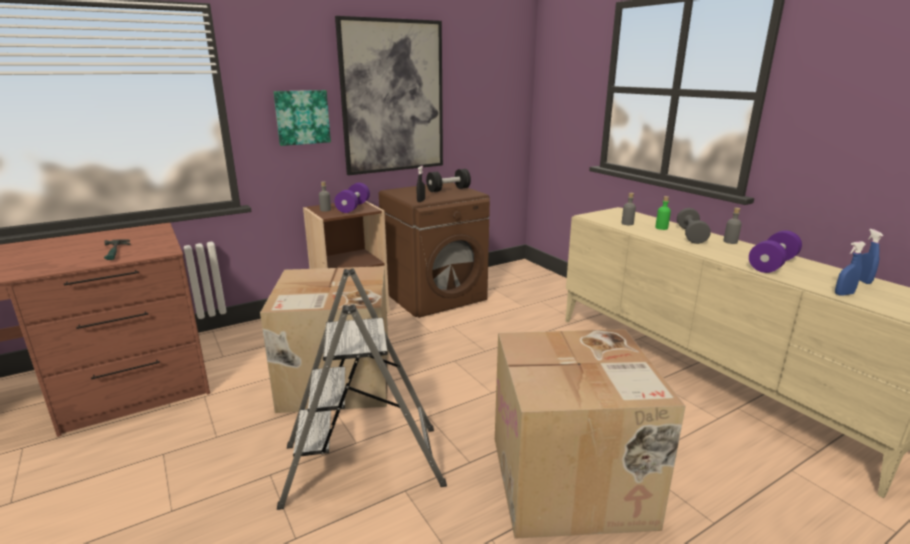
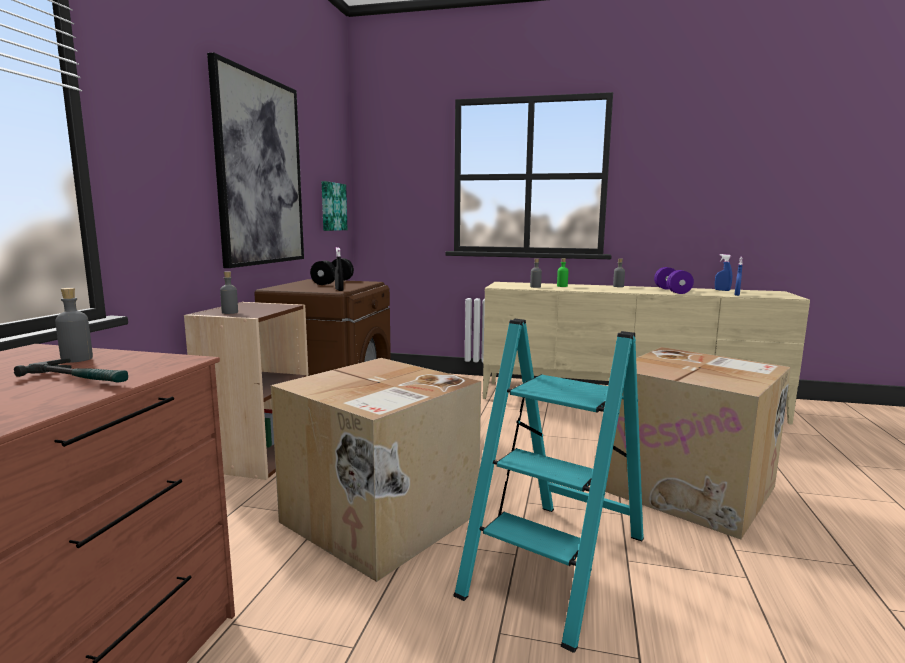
camera: 45 degrees left, 10 degrees down
picture [273,90,331,146] -> picture moved to [322,181,348,231]
grey step ladder [277,268,447,510] -> turquoise step ladder [453,319,644,653]
purple dumbbell [334,183,370,213] -> none
grey dumbbell [677,208,711,244] -> none
none -> grey bottle [55,288,93,363]

